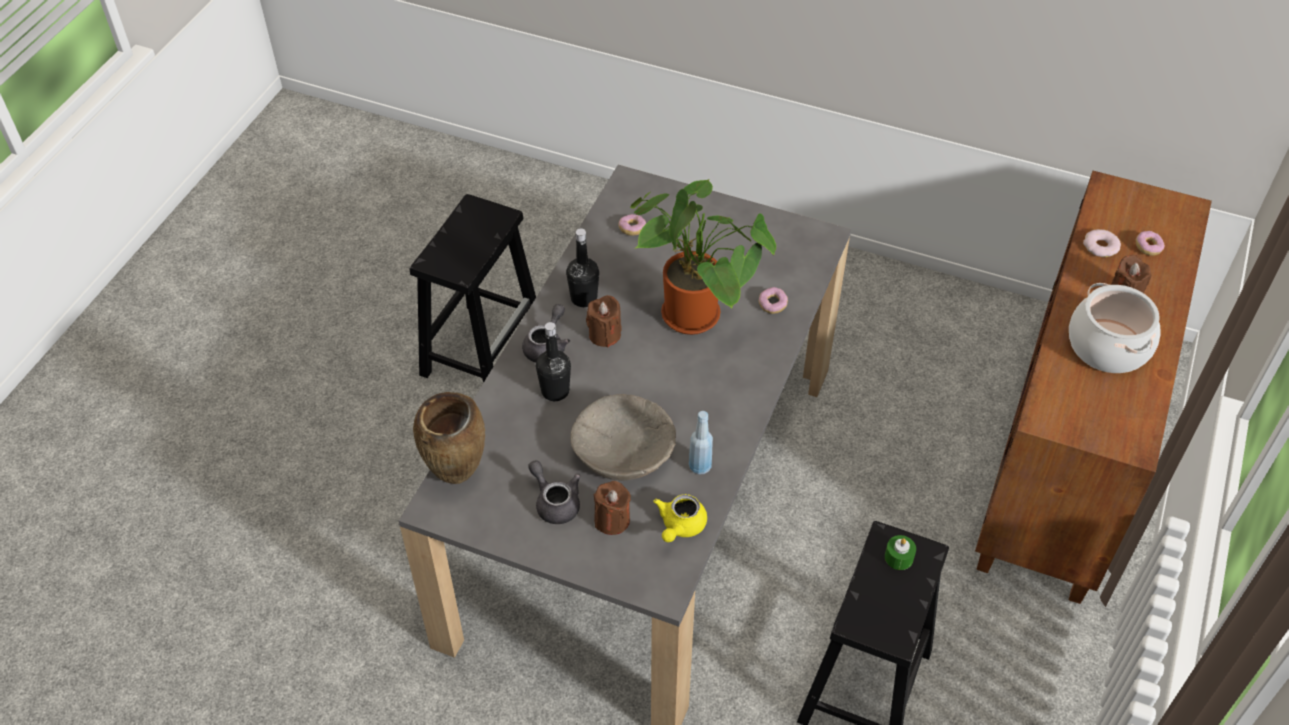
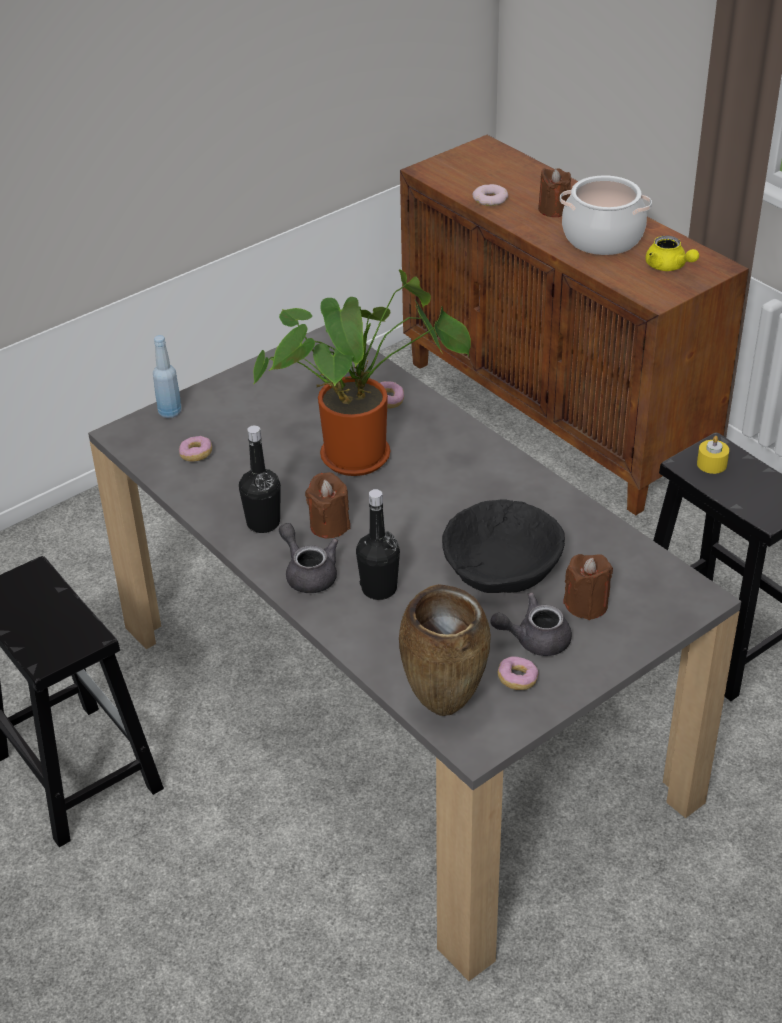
camera: 60 degrees left, 10 degrees down
beige bowl [570,394,676,481] -> black bowl [442,499,565,593]
yellow teapot [653,494,707,542] -> yellow teapot moved to [645,236,699,271]
blue bottle [689,411,713,474] -> blue bottle moved to [153,335,182,418]
green candle [885,535,916,570] -> yellow candle [697,436,729,474]
donut [1135,231,1165,256] -> donut moved to [498,656,539,690]

